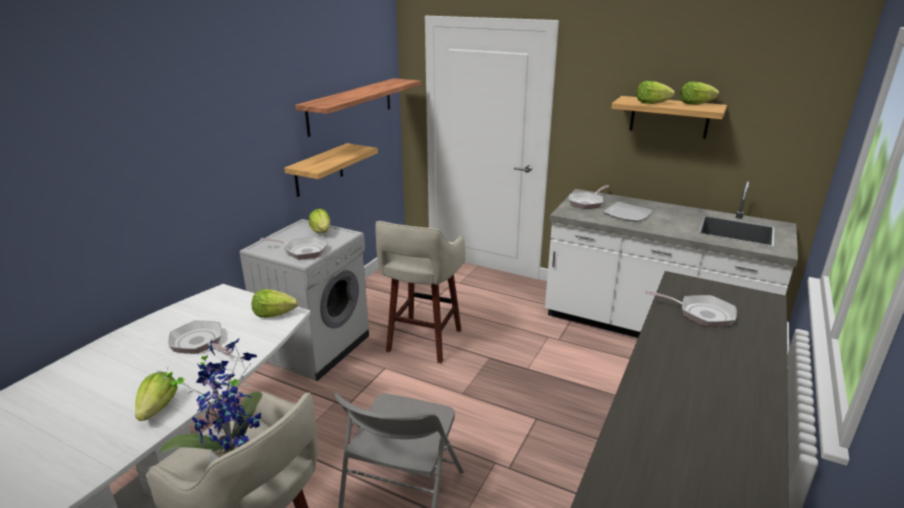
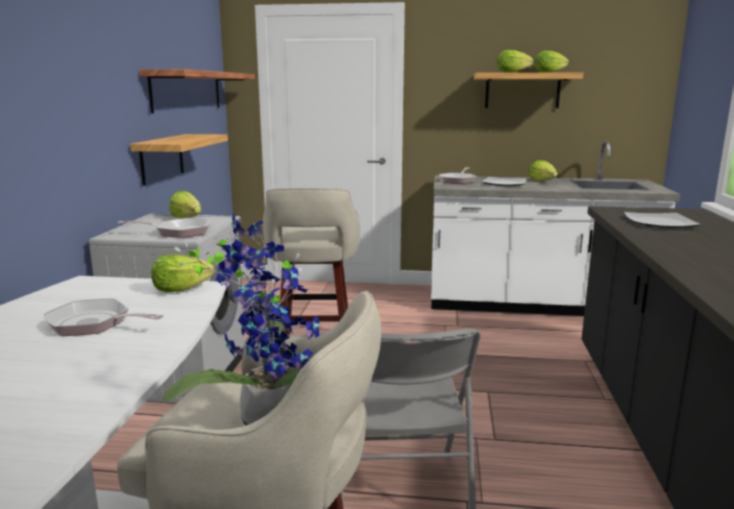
camera: 20 degrees left, 10 degrees down
lettuce [135,371,178,421] -> lettuce moved to [529,160,558,182]
frying pan [645,290,737,327] -> plate [624,212,701,228]

